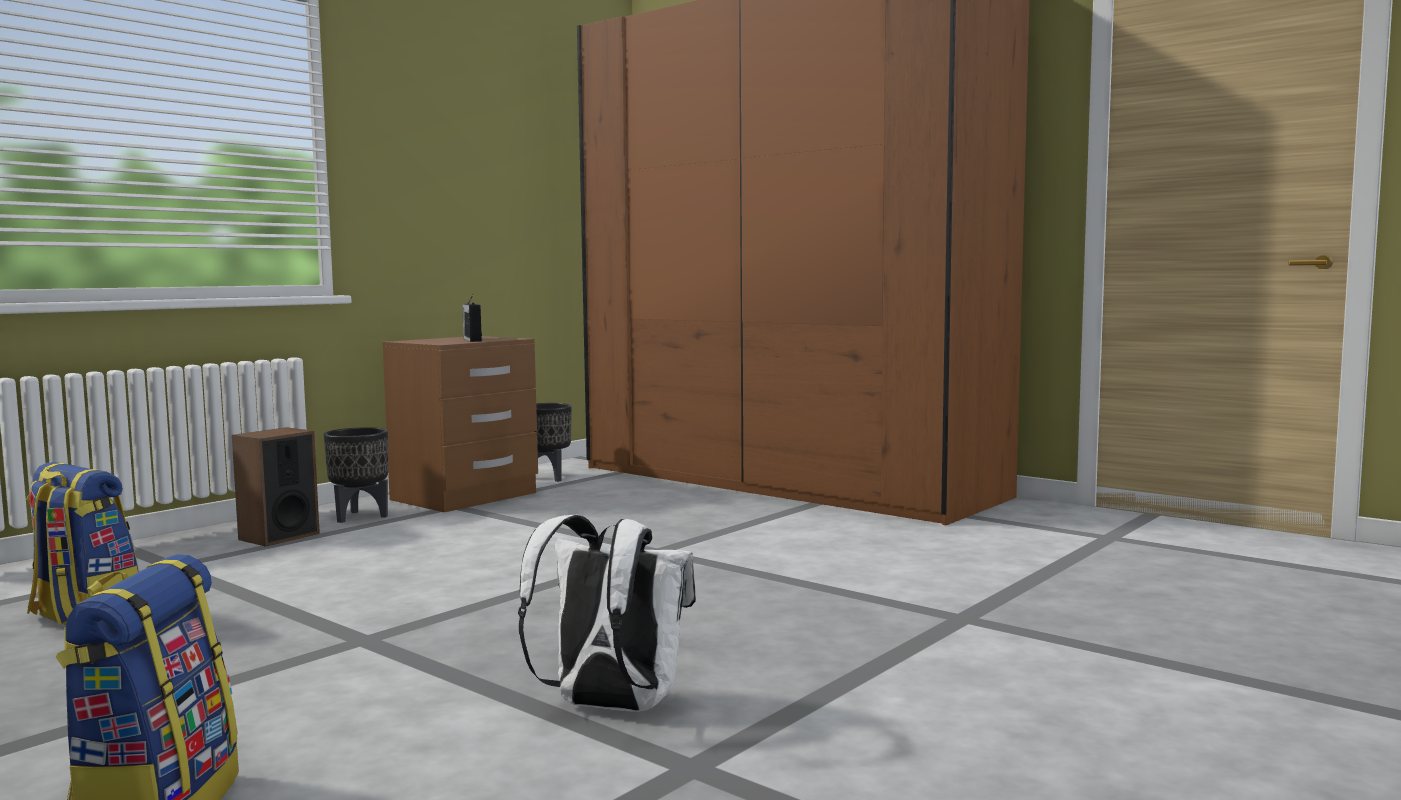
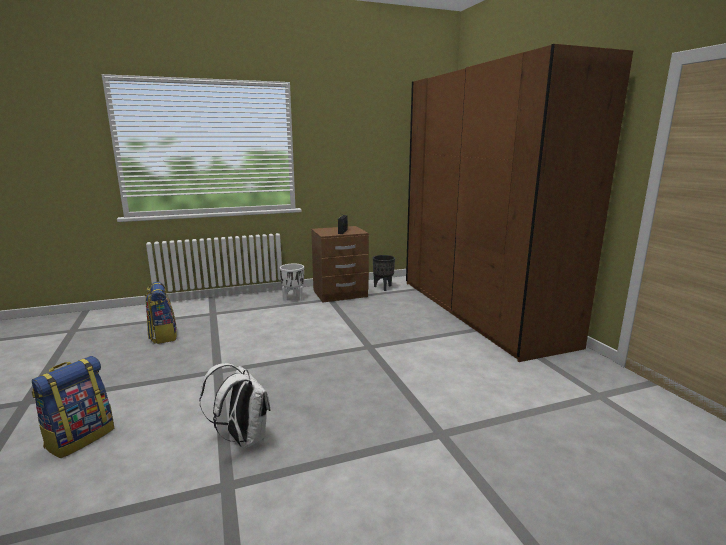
camera: 30 degrees right, 10 degrees up
speaker [232,427,320,547] -> none
black planter [323,427,388,523] -> white planter [280,264,304,301]

